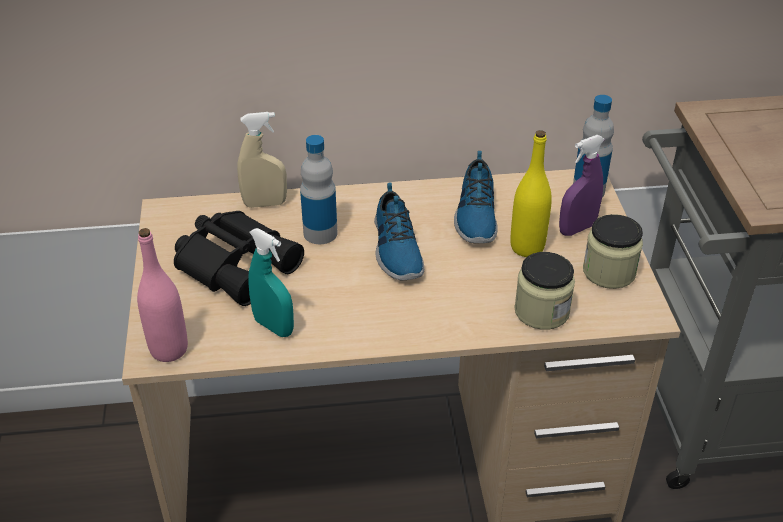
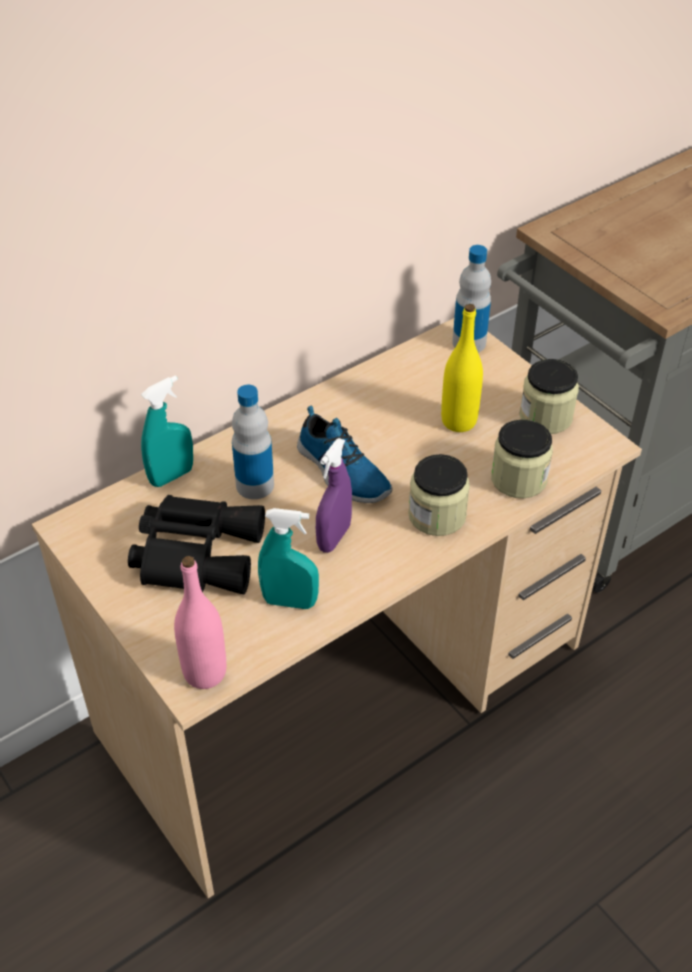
camera: 30 degrees left, 5 degrees up
beige spray bottle [237,112,287,208] -> turquoise spray bottle [141,375,193,487]
shoe [454,151,498,243] -> none
purple spray bottle [559,135,605,236] -> purple spray bottle moved to [316,438,352,553]
none -> jar [408,454,470,536]

